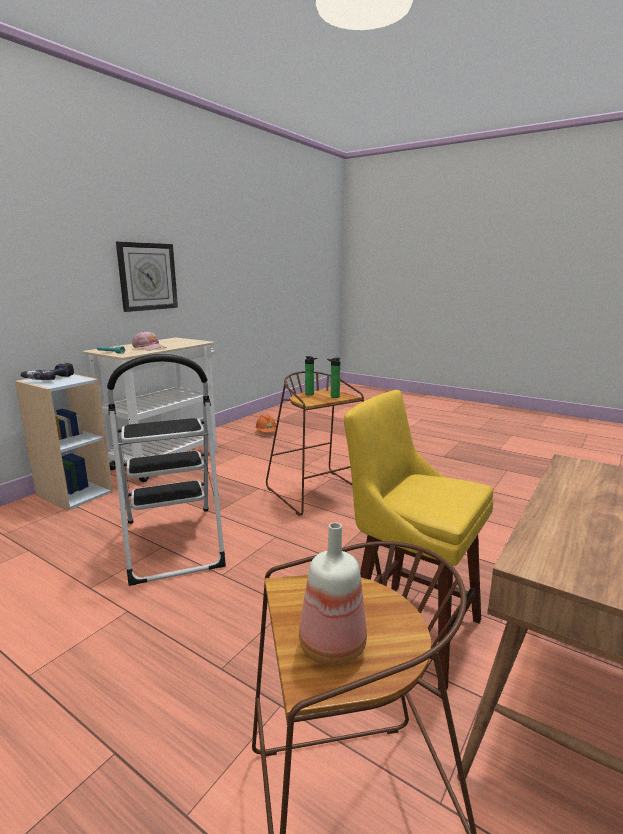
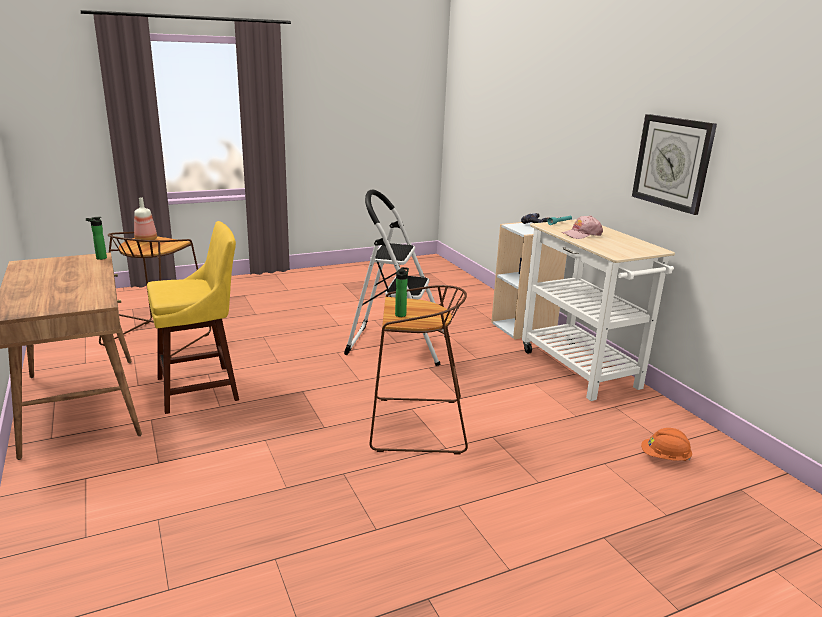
camera: 120 degrees right, 5 degrees up
bottle [305,356,318,395] -> bottle moved to [86,217,107,260]

